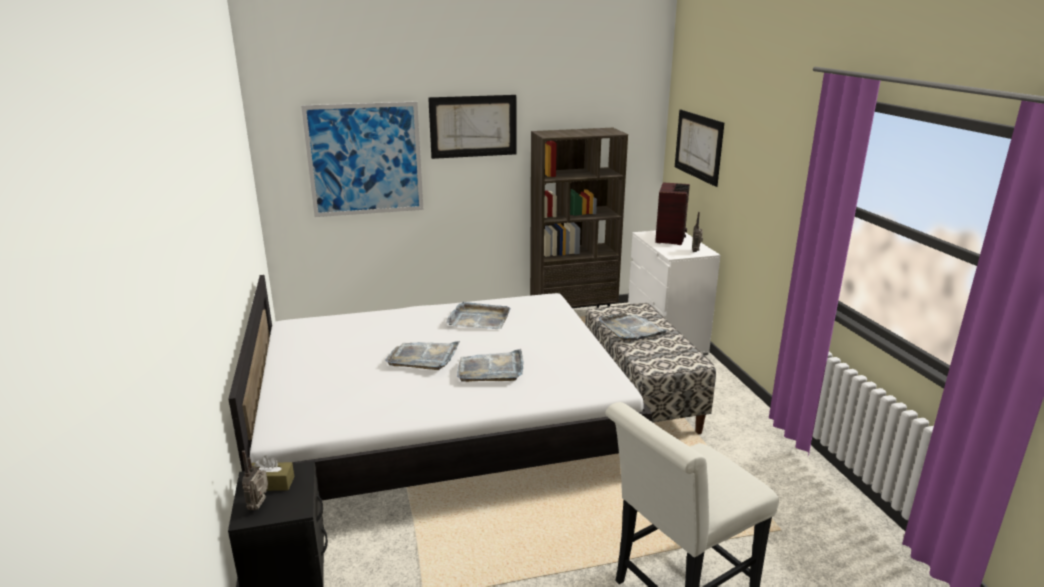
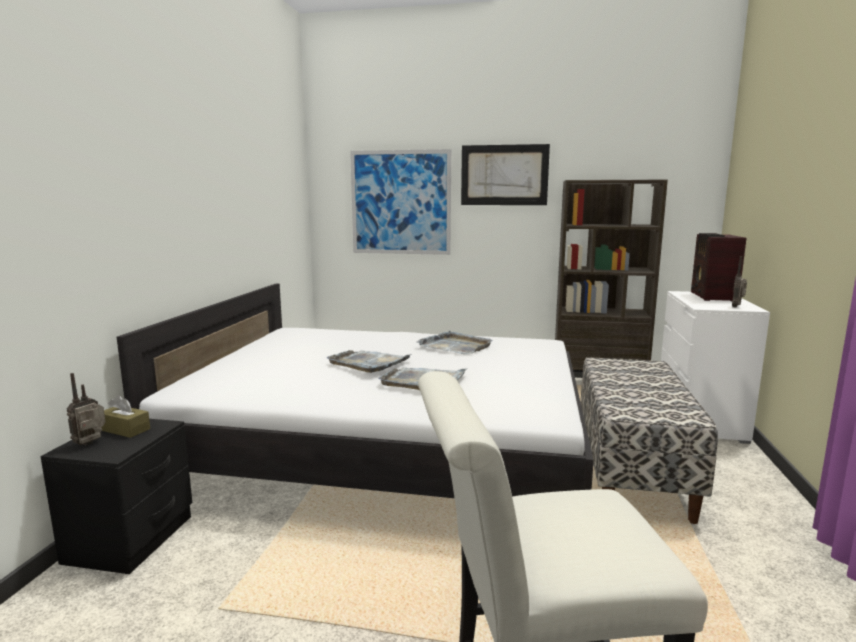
camera: 25 degrees right, 10 degrees down
grey tray [599,313,669,341] -> none
radio [655,182,690,245] -> radio turned 150 degrees clockwise [691,233,746,301]
picture [675,110,724,187] -> none

